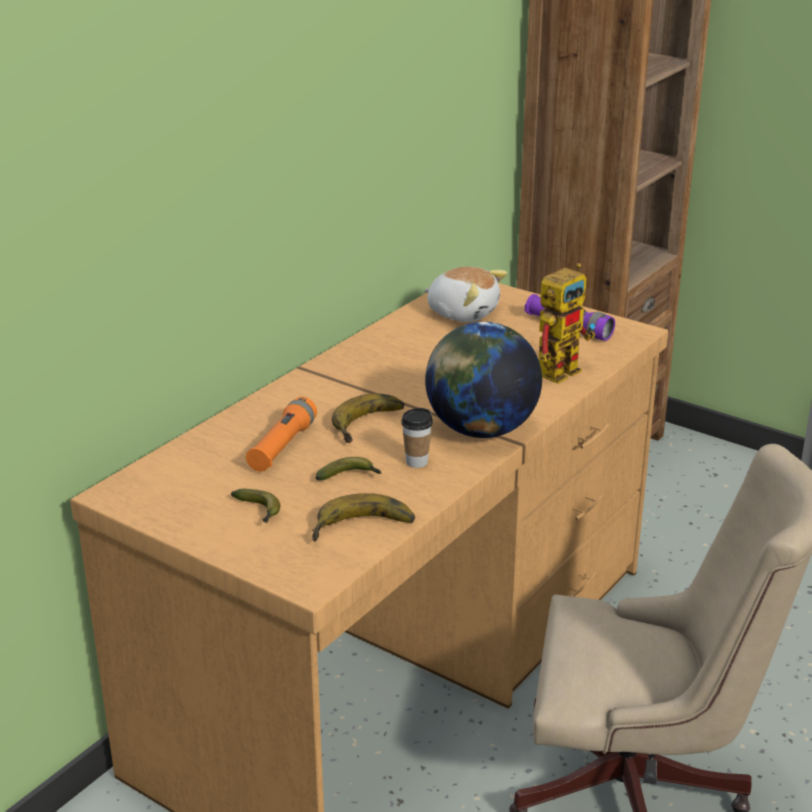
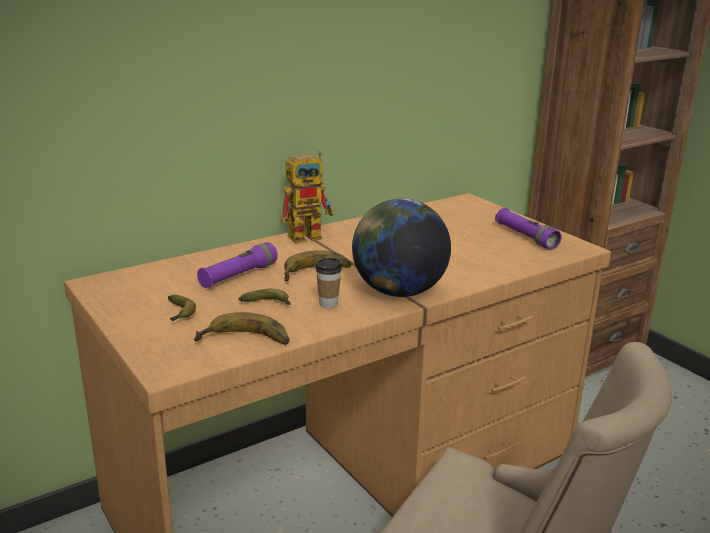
camera: 20 degrees right, 5 degrees down
orange flashlight [246,397,317,472] -> purple flashlight [197,242,278,288]
plush toy [424,267,507,322] -> none
toy robot [539,263,595,383] -> toy robot moved to [281,151,334,244]

